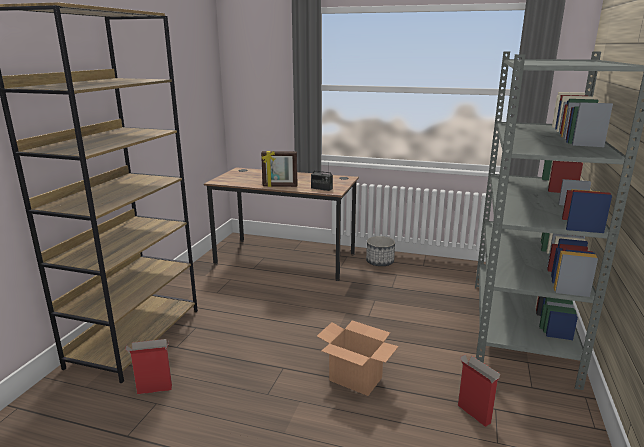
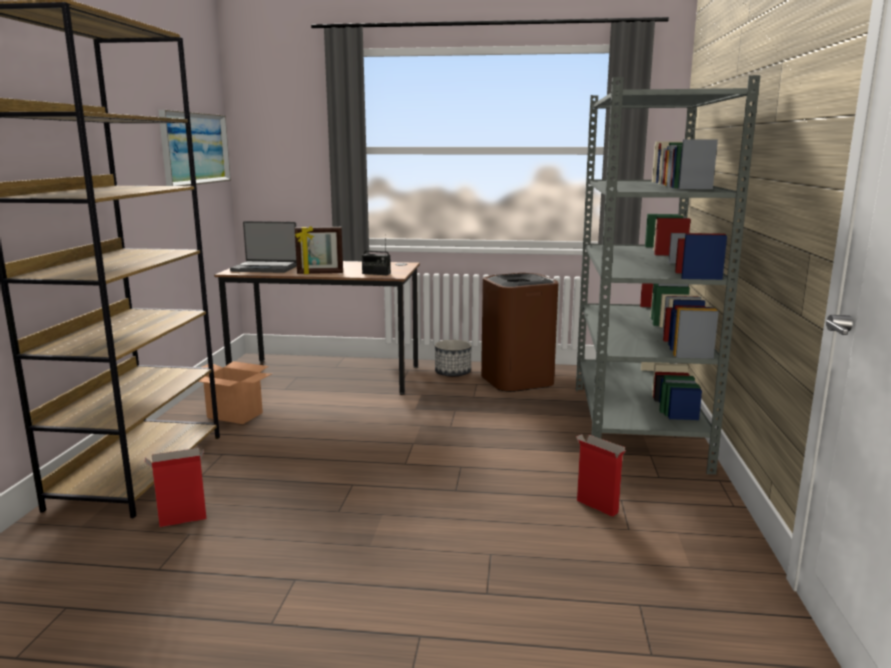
camera: 10 degrees left, 5 degrees down
cardboard box [317,320,399,396] -> cardboard box moved to [198,361,271,424]
none -> picture [158,110,231,186]
none -> laptop [230,221,297,273]
none -> brown trash can [481,273,559,392]

